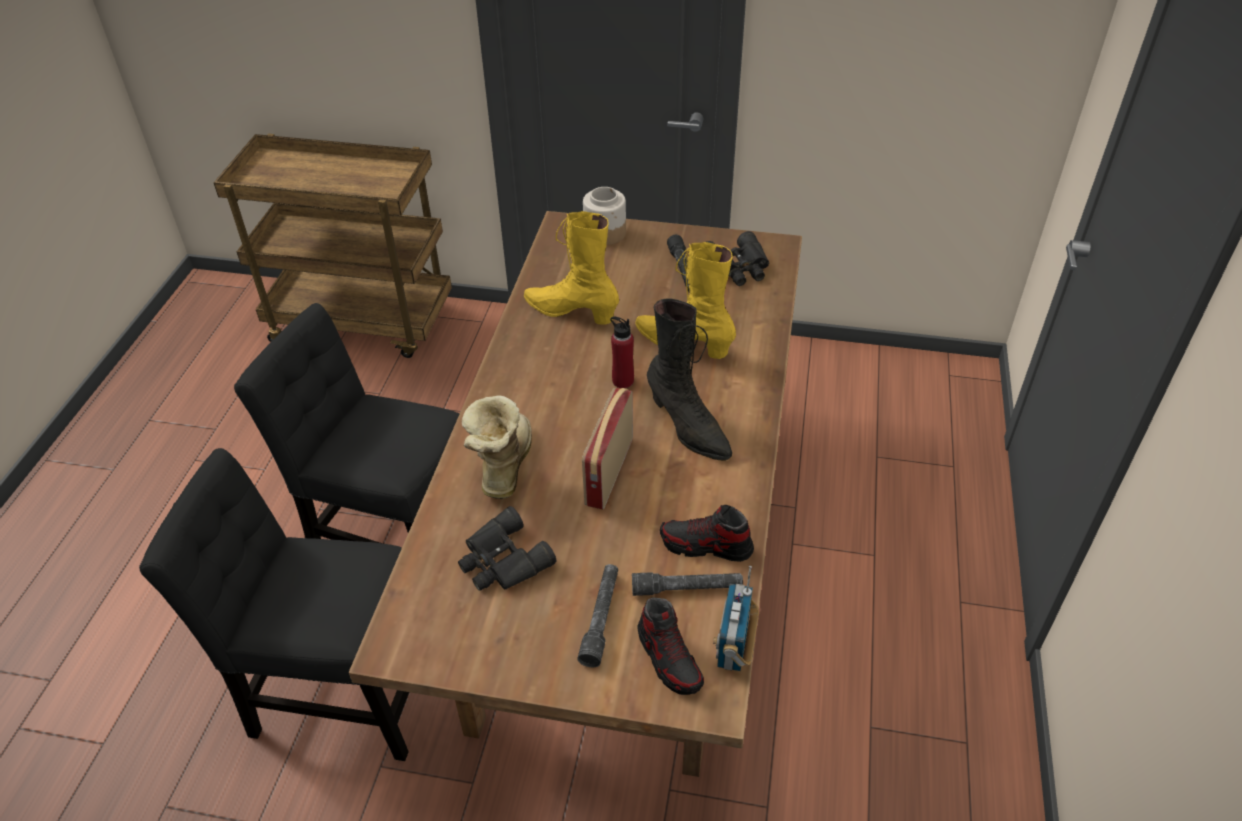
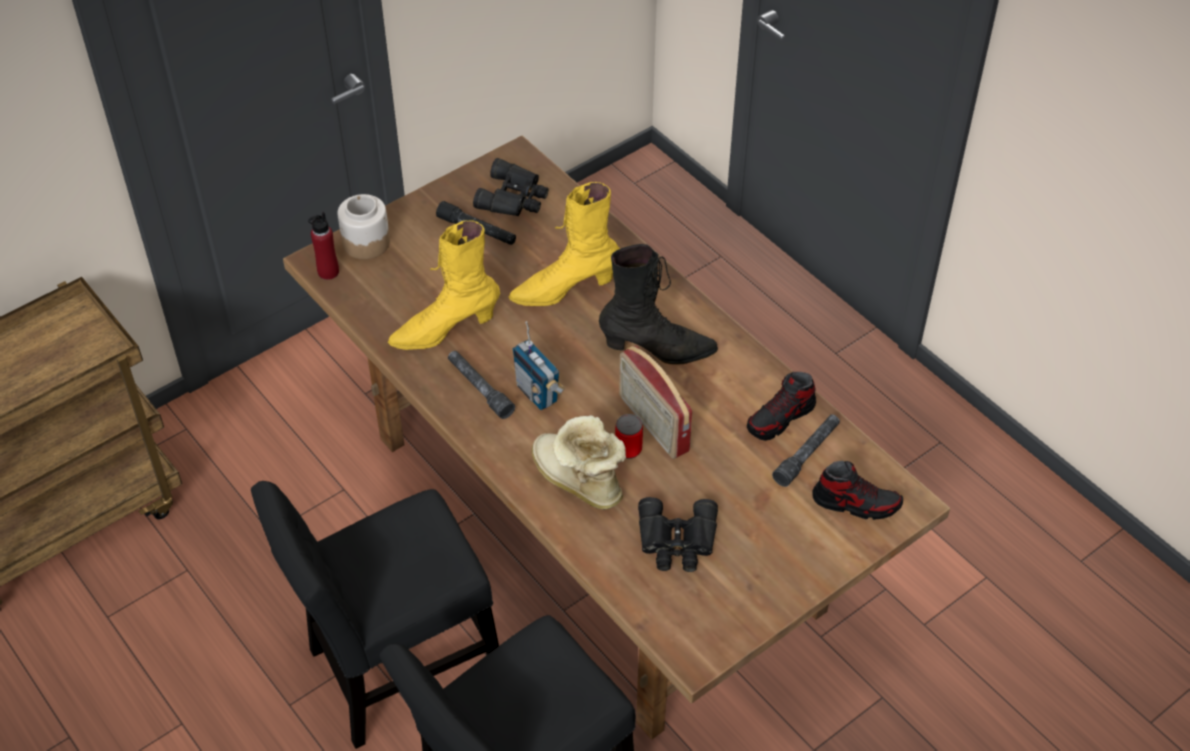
camera: 50 degrees left, 5 degrees up
grey flashlight [577,564,618,667] -> grey flashlight moved to [448,351,515,419]
red bottle [610,316,634,388] -> red bottle moved to [308,212,339,280]
radio [713,566,759,671] -> radio moved to [512,321,566,410]
none -> can [615,414,643,459]

